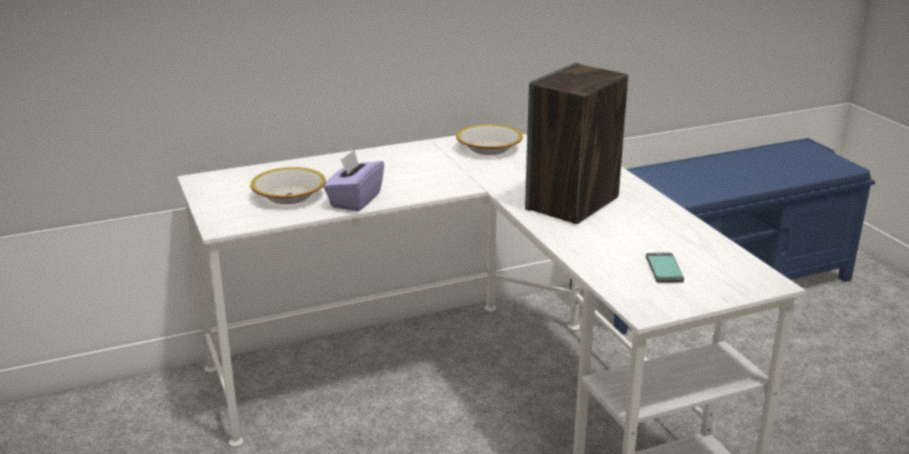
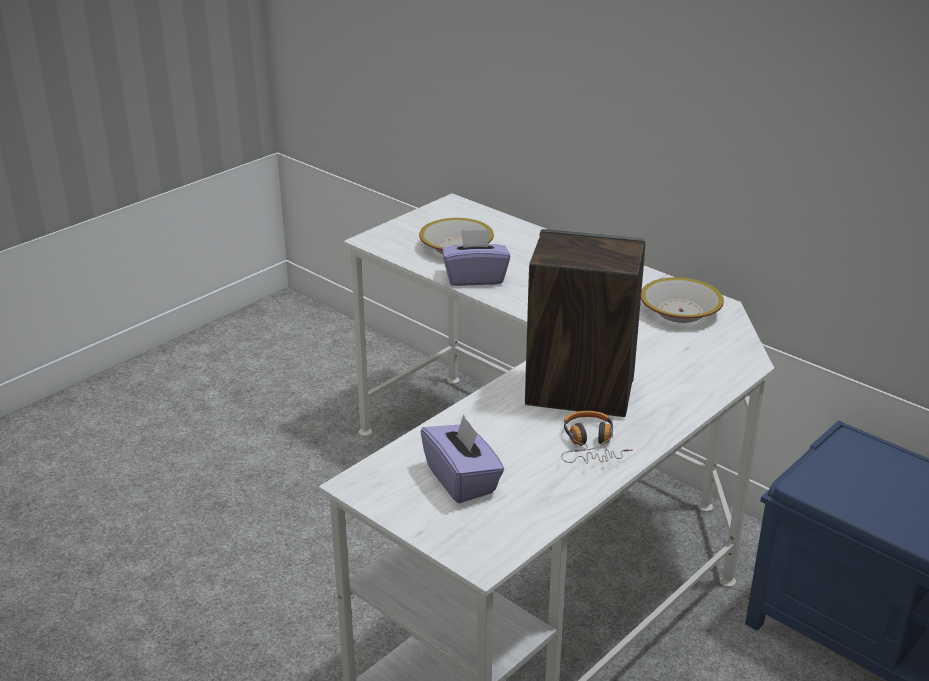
camera: 65 degrees right, 5 degrees up
phone [646,253,684,283] -> purple tissue box [421,414,504,503]
none -> headphones [561,411,633,464]

